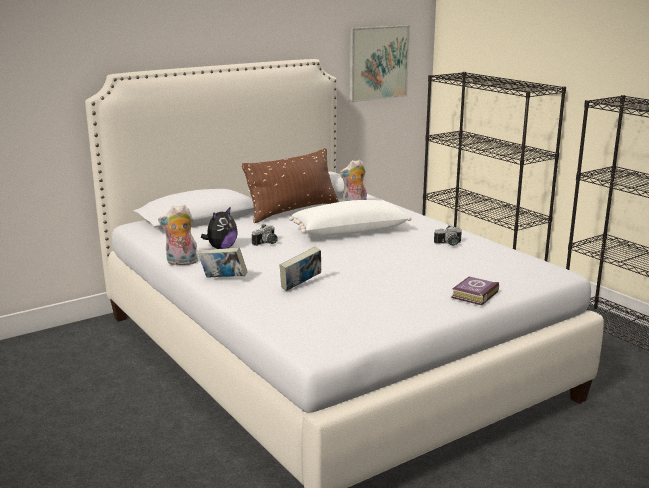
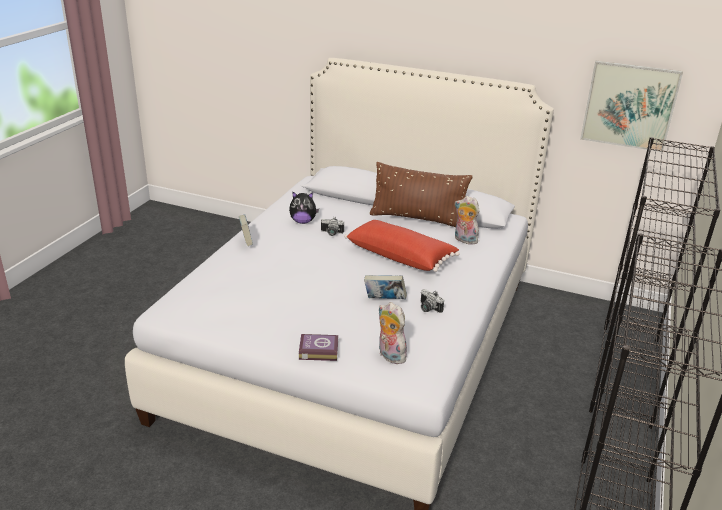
camera: 55 degrees right, 10 degrees up
plush toy [158,205,198,265] -> plush toy moved to [379,302,407,364]
book [279,247,321,291] -> book moved to [364,275,407,299]
white pillow [289,200,411,237] -> red pillow [344,220,460,272]

